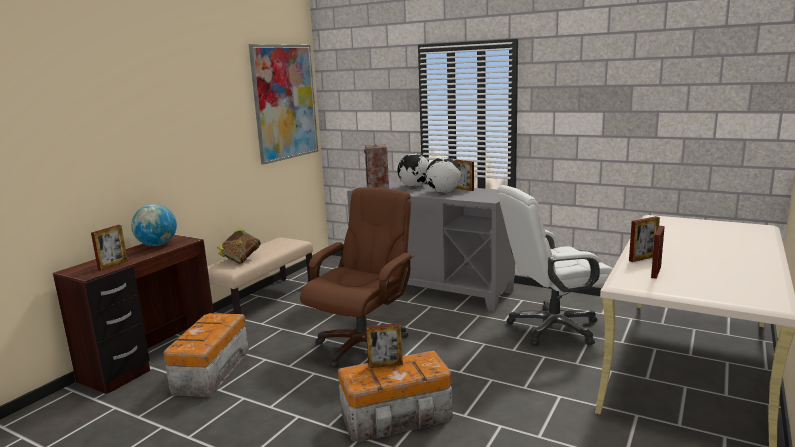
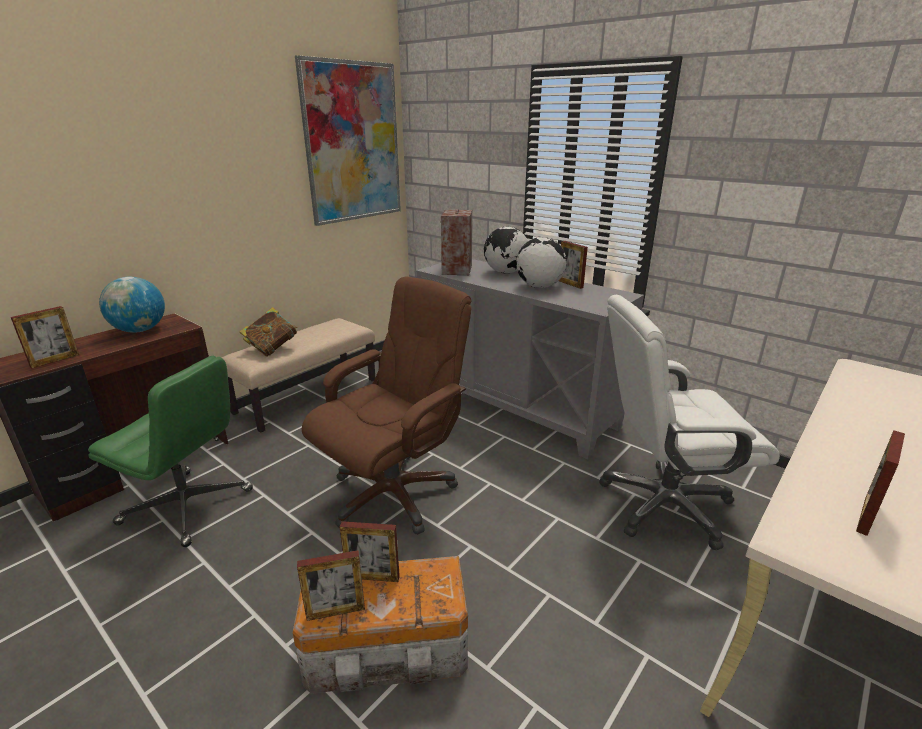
camera: 10 degrees right, 10 degrees up
storage box [164,313,249,397] -> green office chair [88,356,253,547]
picture frame [629,216,660,262] -> picture frame moved to [297,550,365,621]

